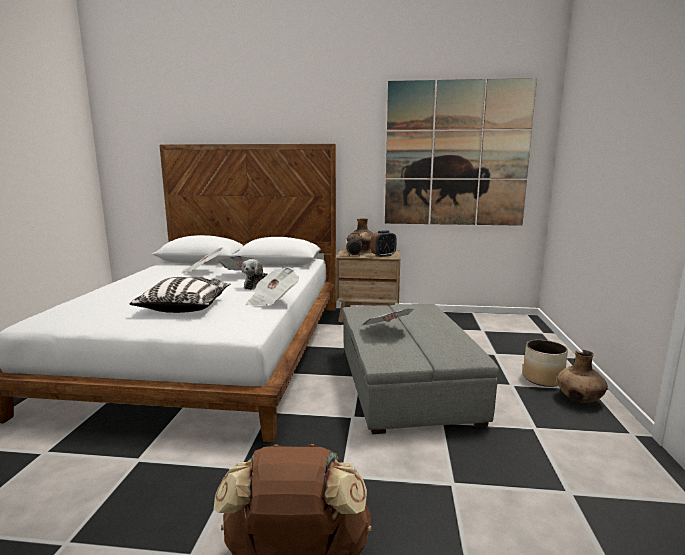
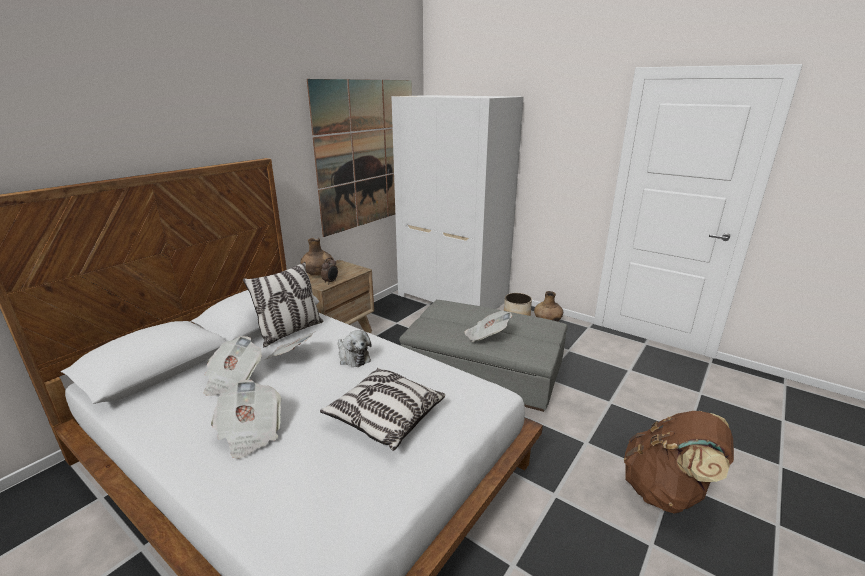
camera: 60 degrees left, 10 degrees up
newspaper [247,267,299,306] -> newspaper moved to [211,380,281,459]
alarm clock [371,230,397,257] -> none
none -> pillow [243,262,323,347]
none -> white wardrobe [391,95,524,309]

